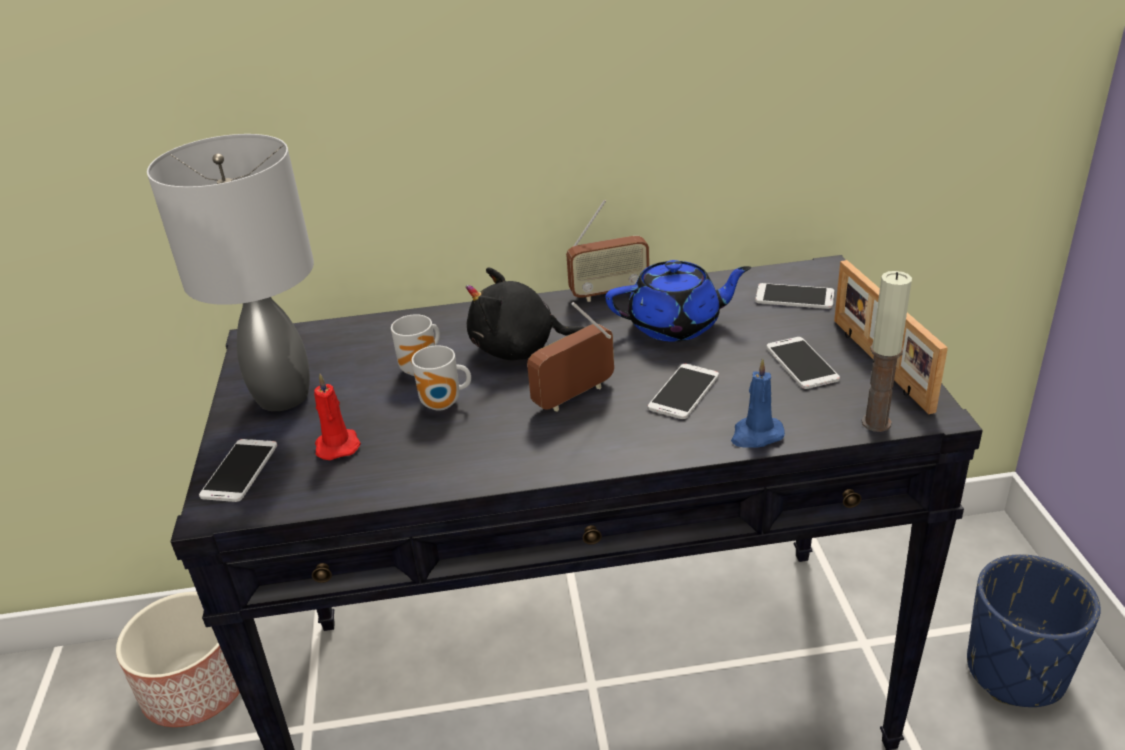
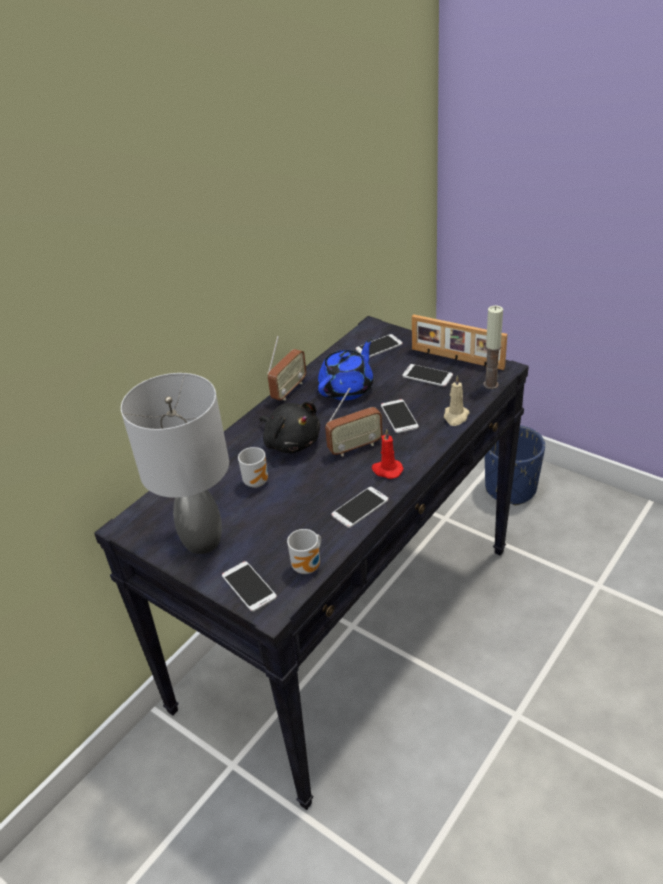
camera: 45 degrees left, 5 degrees up
planter [116,592,240,727] -> none
red candle [314,374,361,460] -> red candle moved to [372,429,404,479]
mug [412,345,471,411] -> mug moved to [287,529,321,574]
black plush toy [466,267,584,360] -> black plush toy turned 90 degrees counterclockwise [259,401,320,453]
radio [527,302,614,412] -> radio turned 120 degrees counterclockwise [325,388,383,457]
blue candle [731,358,785,448] -> beige candle [444,375,470,426]
none -> phone [332,487,388,528]

